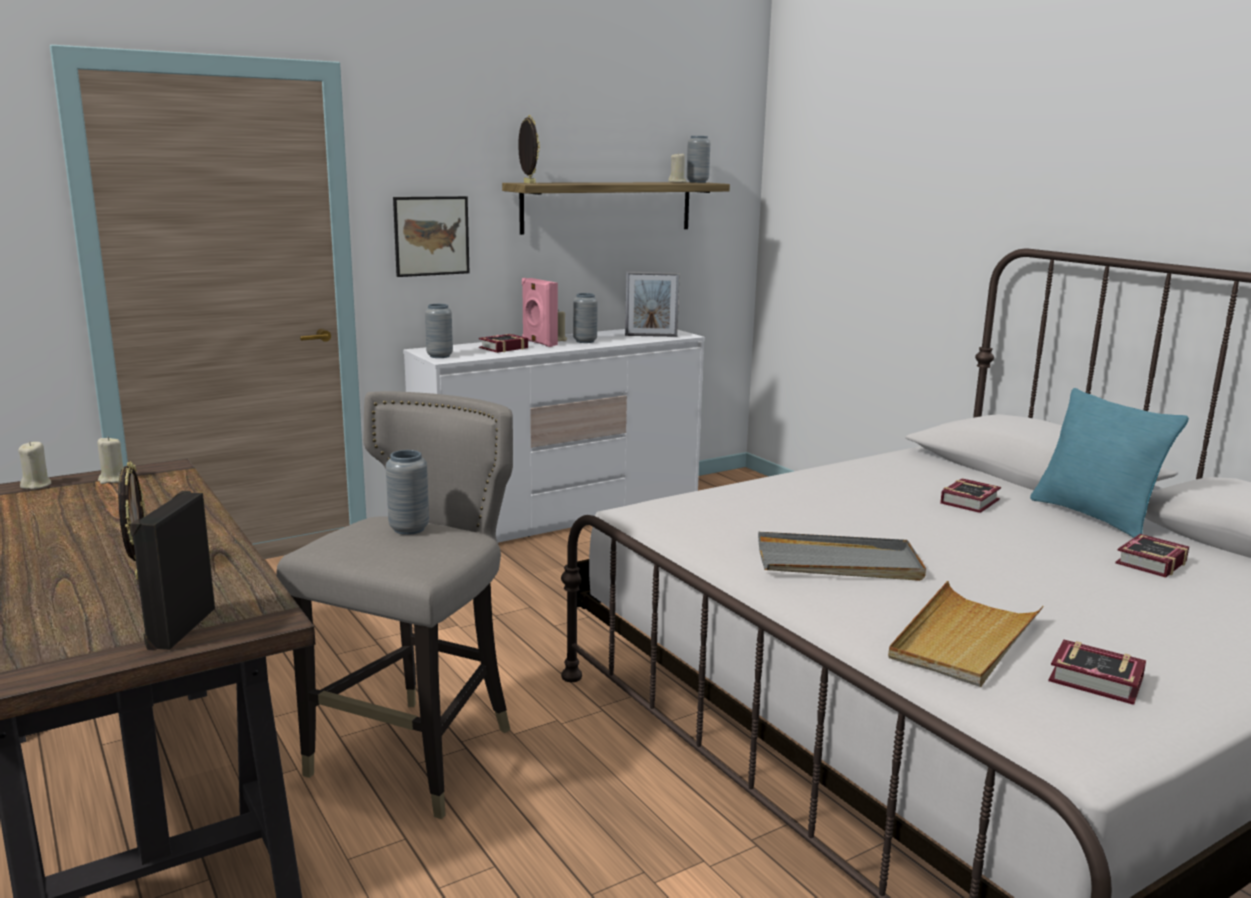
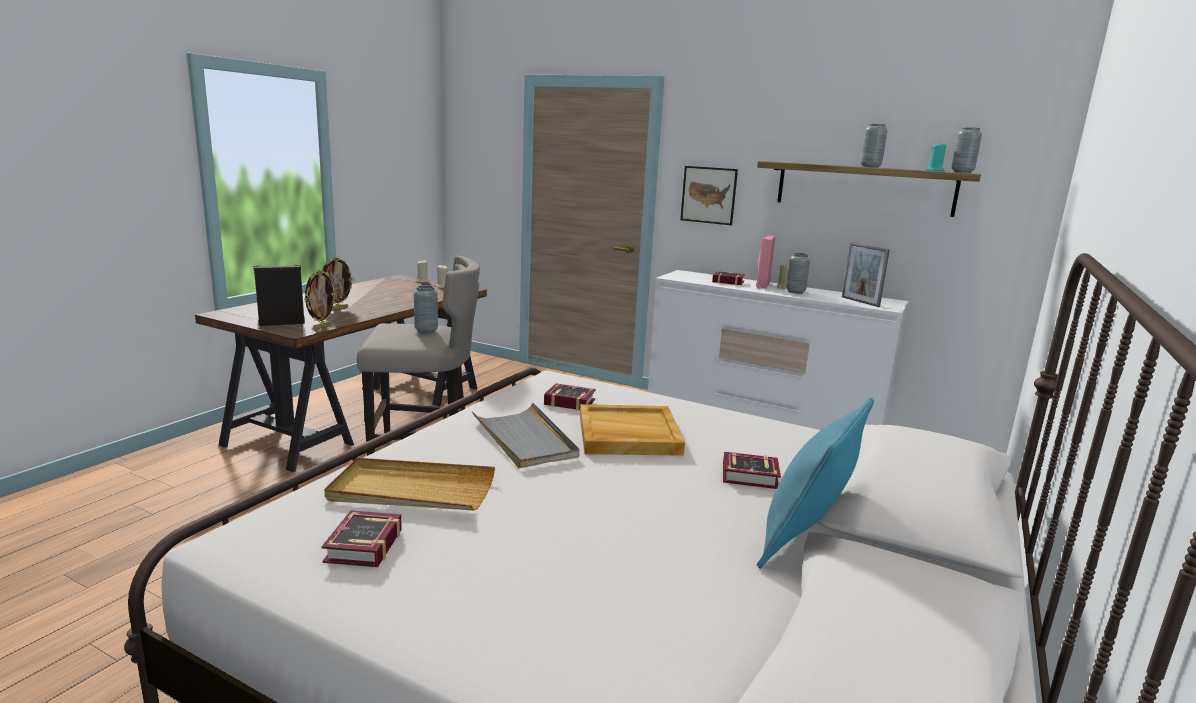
camera: 60 degrees right, 0 degrees up
grey vase [425,304,453,358] -> grey vase moved to [860,124,888,168]
picture frame [518,115,540,184] -> picture frame moved to [304,269,337,330]
beige candle [668,152,687,183] -> turquoise candle [926,143,946,171]
book [1115,534,1189,578] -> book moved to [544,383,596,411]
none -> beige tray [580,404,685,456]

